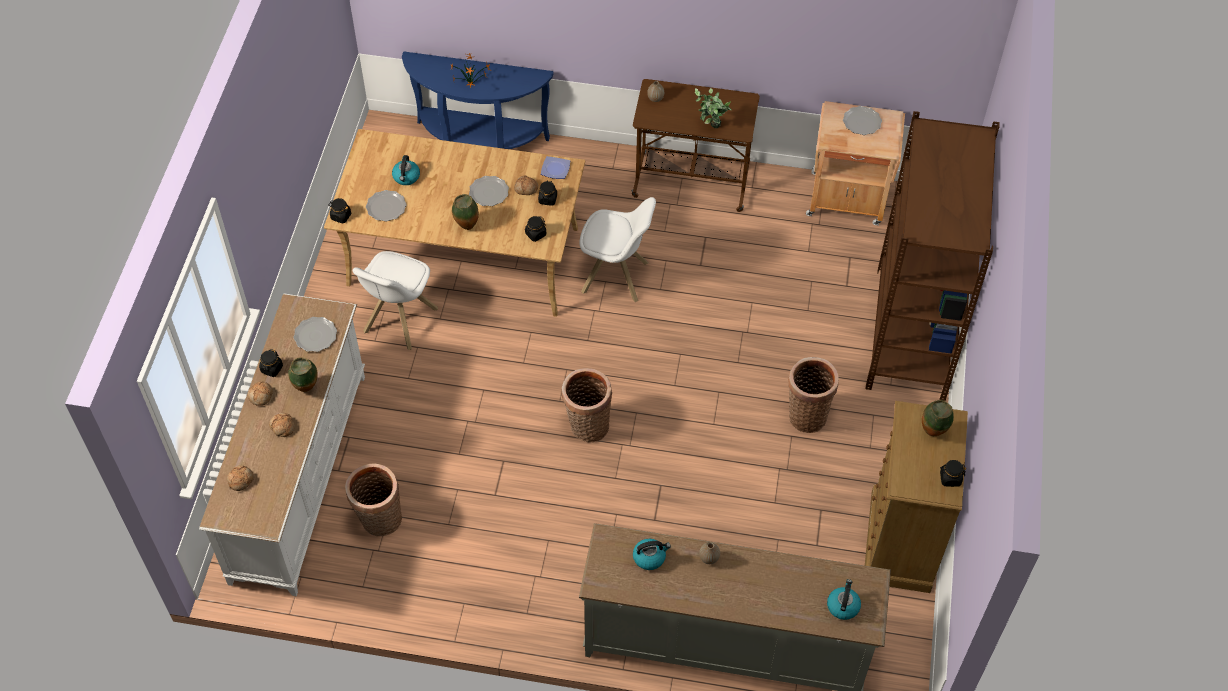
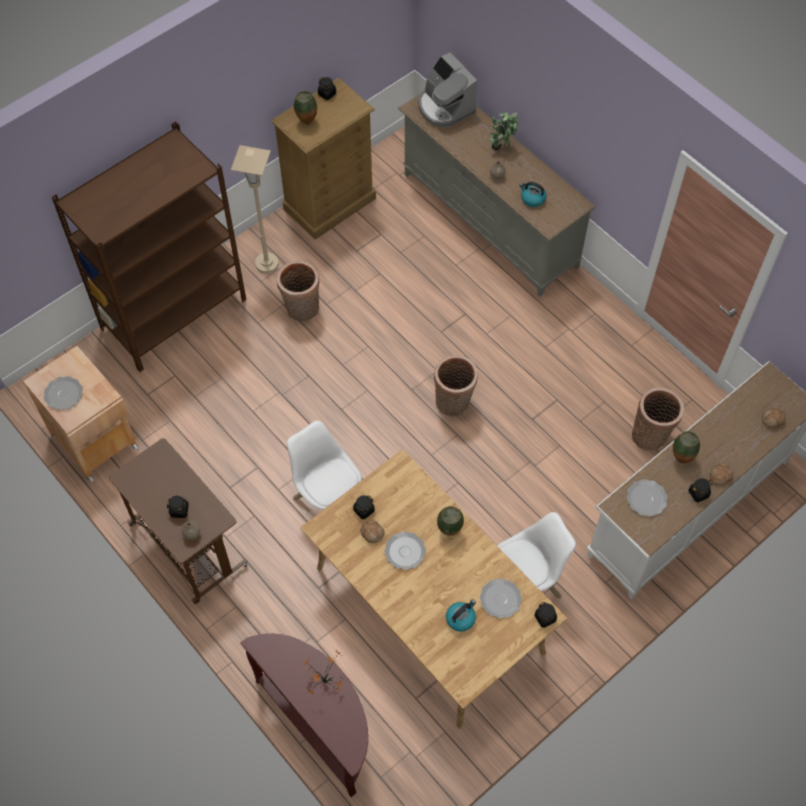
camera: 140 degrees left, 5 degrees up
bread [269,413,295,437] -> none
blue console table [402,51,554,149] -> brown console table [241,633,368,797]
black jar [525,216,546,242] -> black jar moved to [166,496,189,518]
plate [541,156,570,179] -> none
potted plant [695,88,731,128] -> potted plant moved to [488,112,520,150]
kettle [827,579,861,620] -> coffee machine [418,52,477,128]
none -> beige floor lamp [231,145,279,273]

